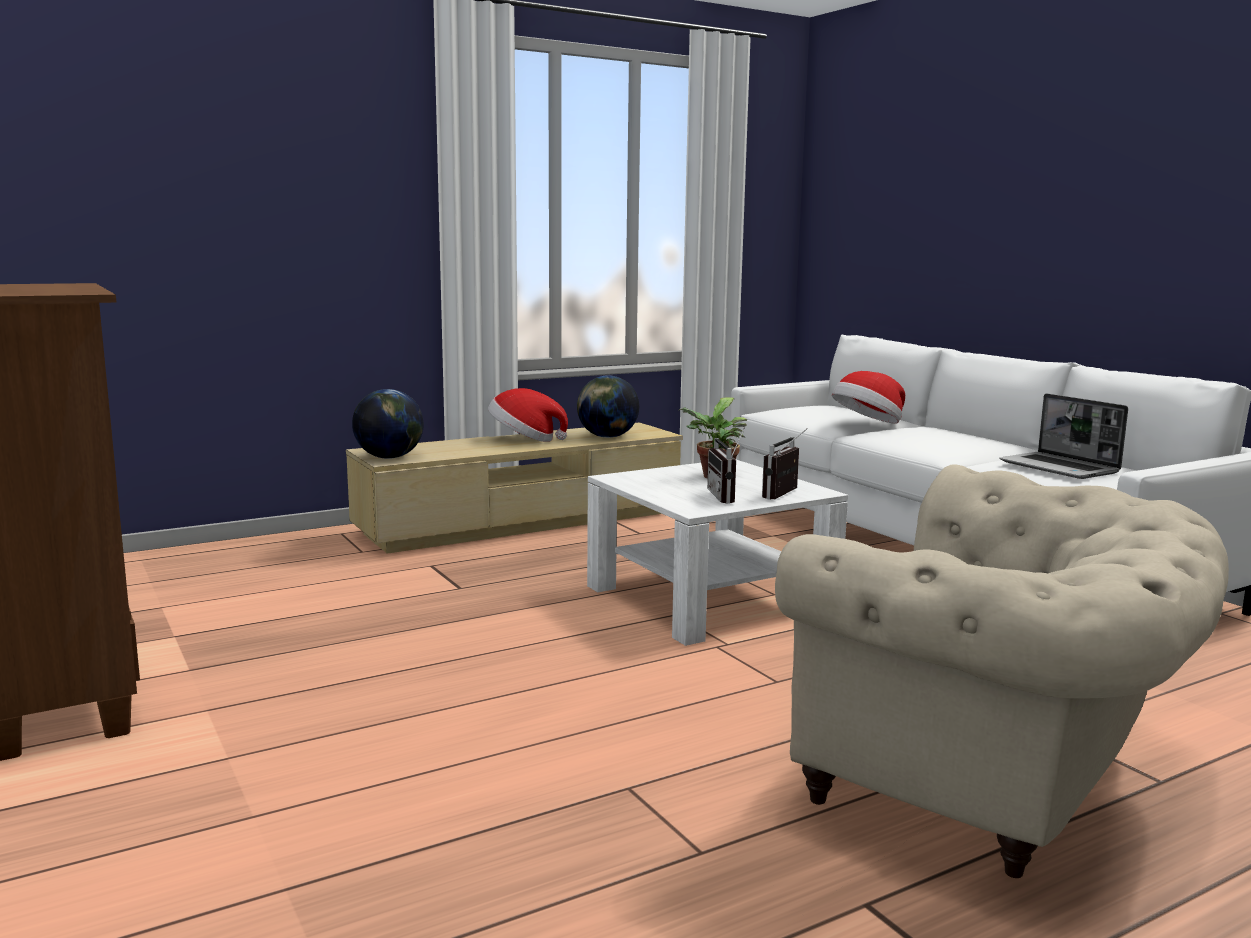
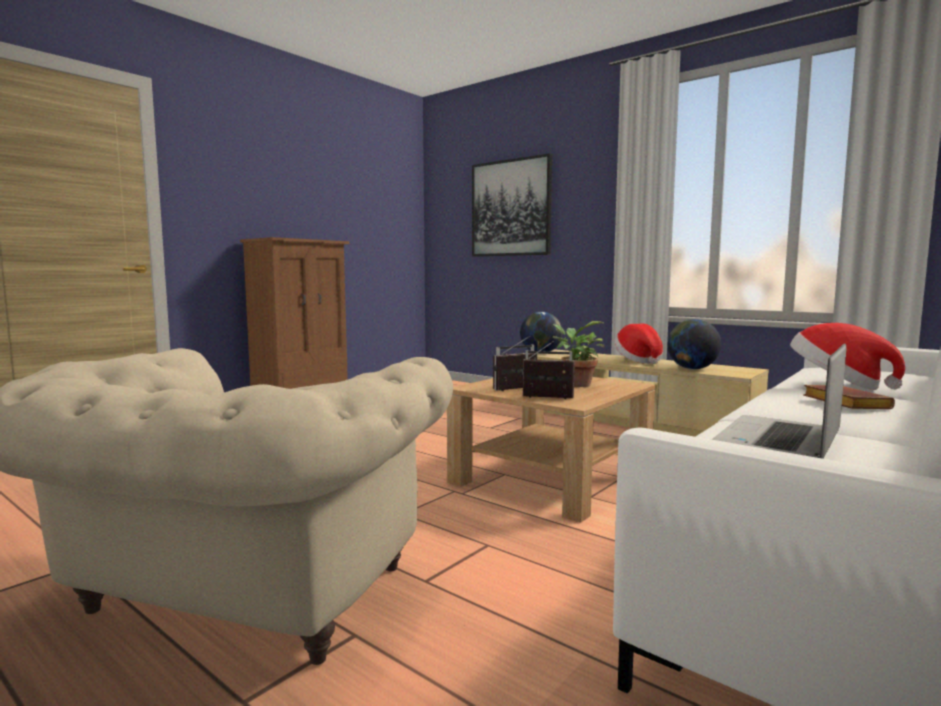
camera: 70 degrees right, 5 degrees down
white coffee table [587,460,848,646] -> brown coffee table [447,377,655,523]
none -> picture [472,153,552,257]
none -> brown book [803,385,895,409]

